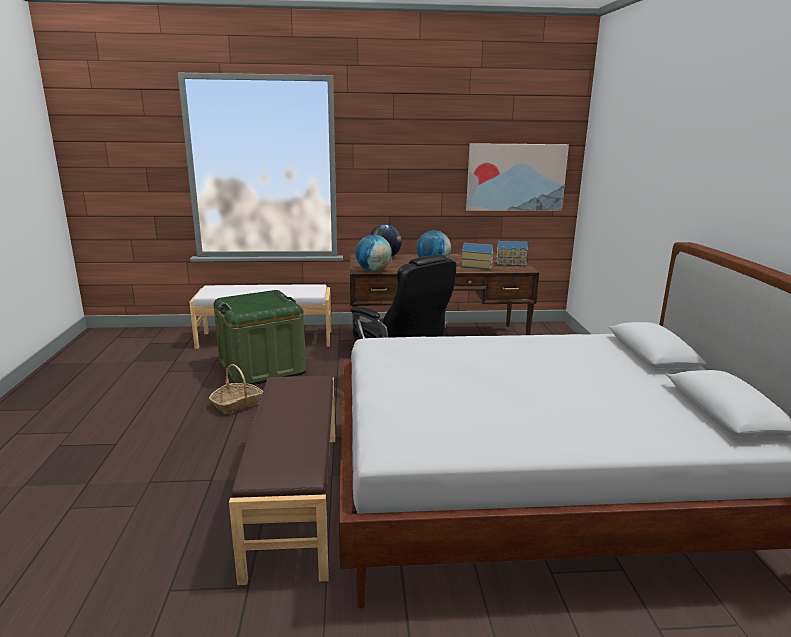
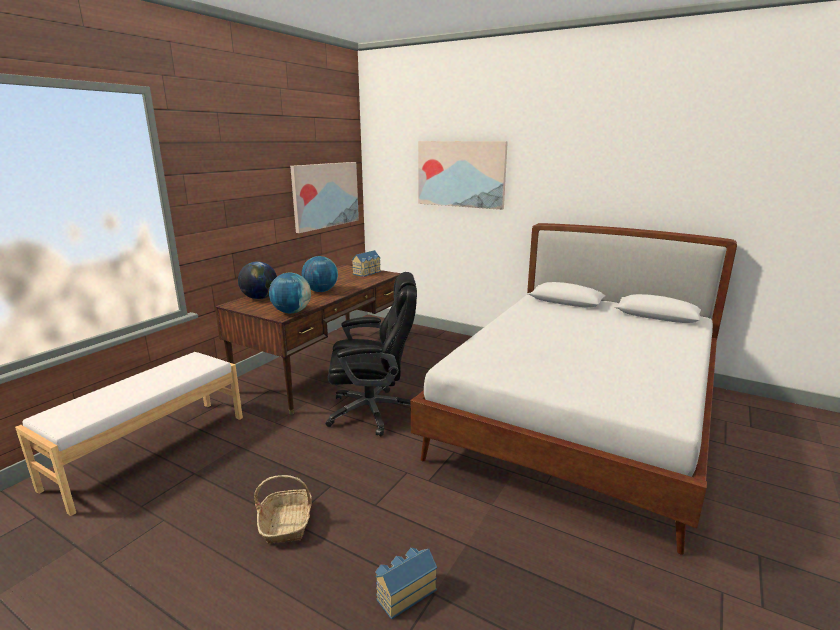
camera: 55 degrees left, 0 degrees up
green storage box [214,290,306,385] -> none
brown bench [229,376,335,585] -> none
toy house [461,243,494,270] -> toy house moved to [375,548,437,620]
none -> picture [418,141,508,210]

